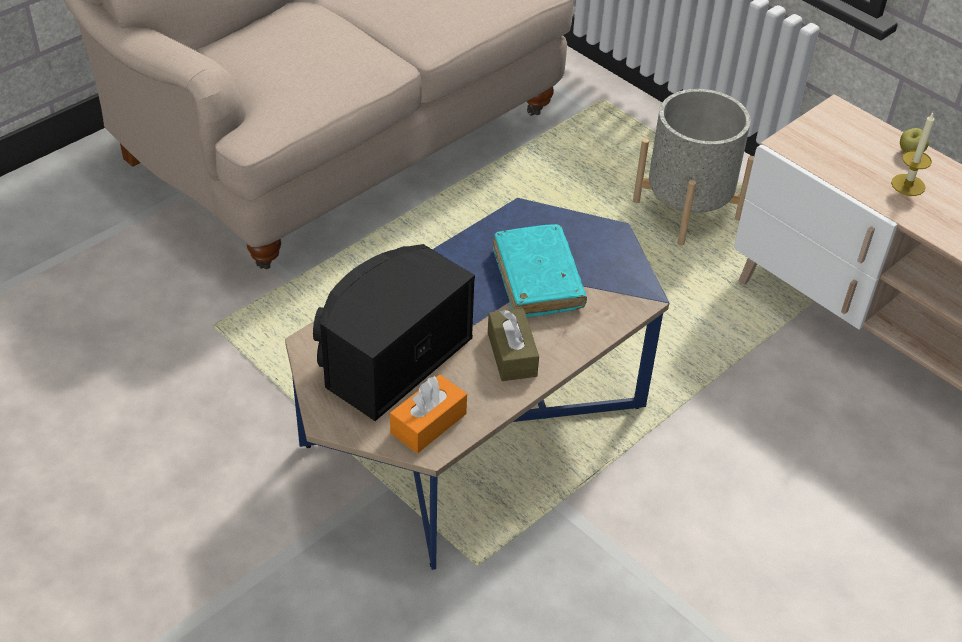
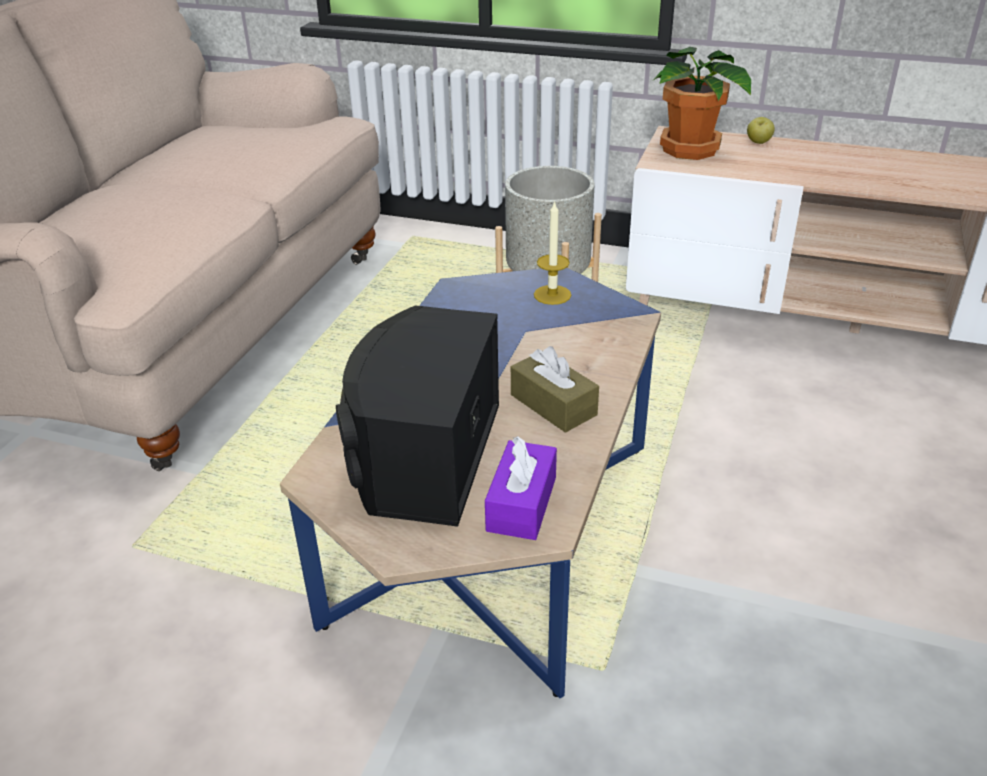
camera: 25 degrees left, 10 degrees down
orange tissue box [390,374,467,453] -> purple tissue box [485,436,557,540]
turquoise book [493,224,587,317] -> none
candle [891,113,934,196] -> candle moved to [534,200,571,305]
none -> potted plant [653,47,751,160]

